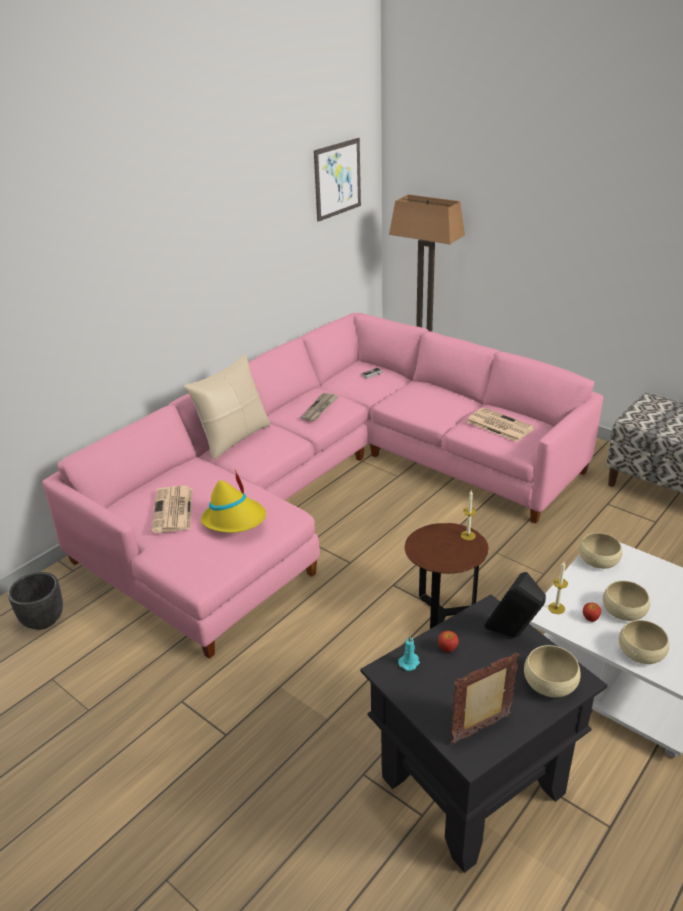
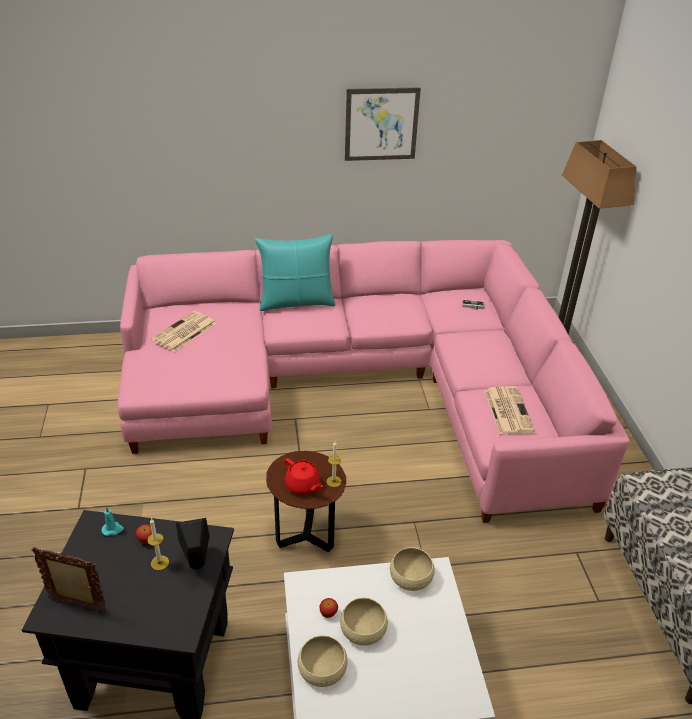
camera: 40 degrees right, 5 degrees up
black planter [8,572,63,630] -> none
beige pillow [184,354,270,460] -> turquoise pillow [255,234,335,311]
yellow hat [201,470,266,533] -> none
newspaper [301,393,338,422] -> none
picture [314,138,361,222] -> picture moved to [345,87,421,161]
beige bowl [524,645,581,697] -> none
candle [548,562,568,614] -> candle moved to [147,518,169,570]
none -> red teapot [285,458,323,494]

